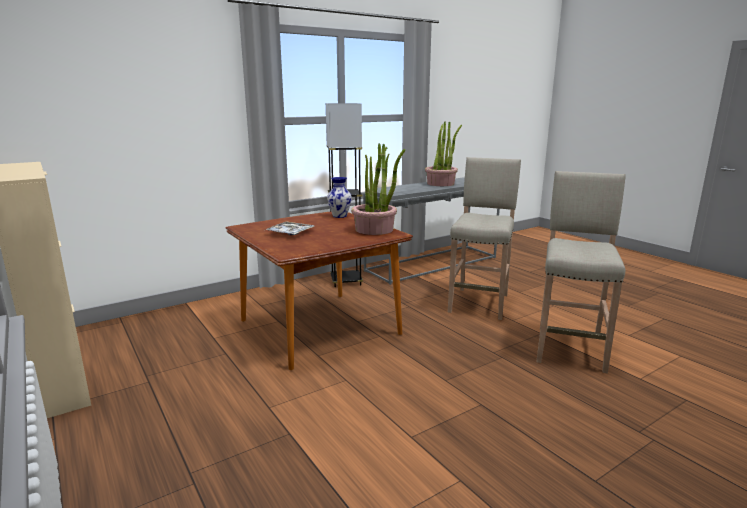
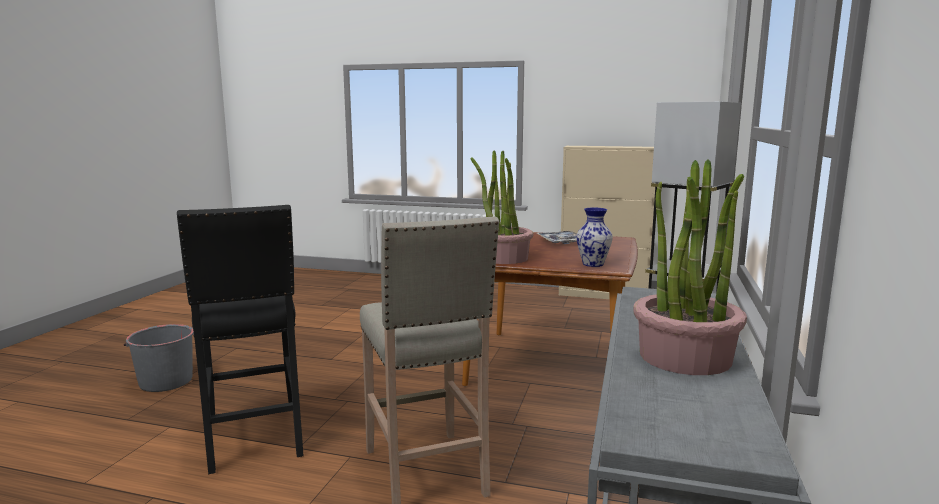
camera: 140 degrees right, 5 degrees down
beige stool [537,171,626,374] -> black stool [177,205,304,474]
none -> grey bucket [124,324,194,392]

